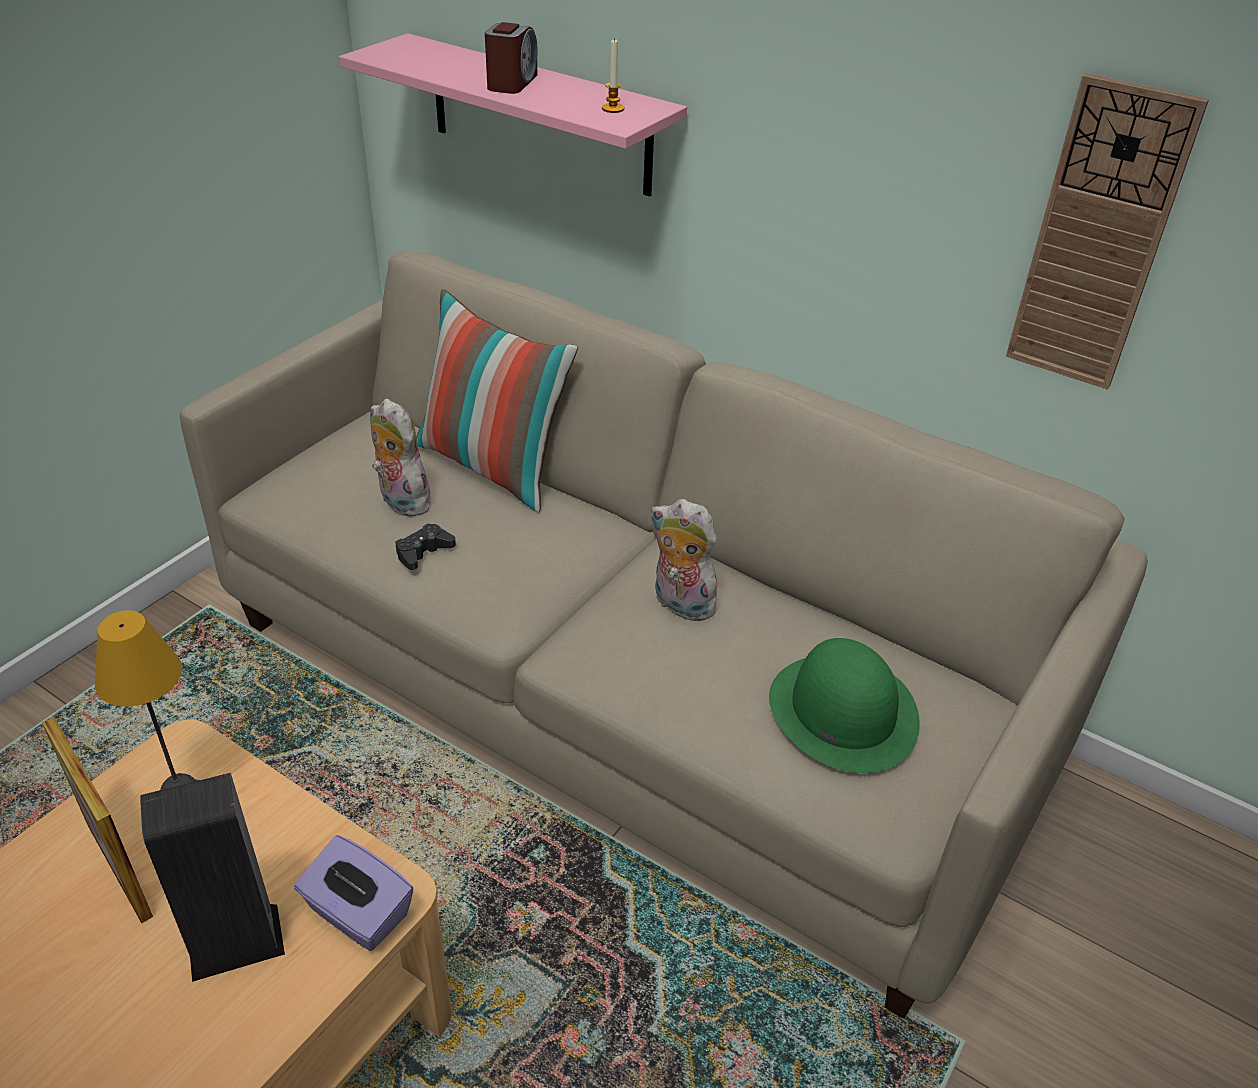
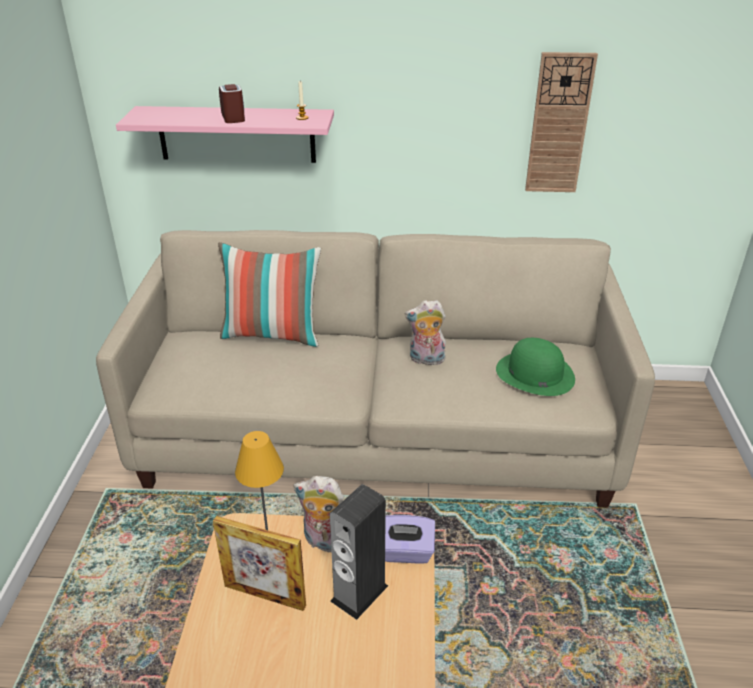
camera: 30 degrees left, 5 degrees down
plush toy [370,399,433,517] -> plush toy moved to [294,476,344,556]
black game controller [395,523,456,570] -> none

